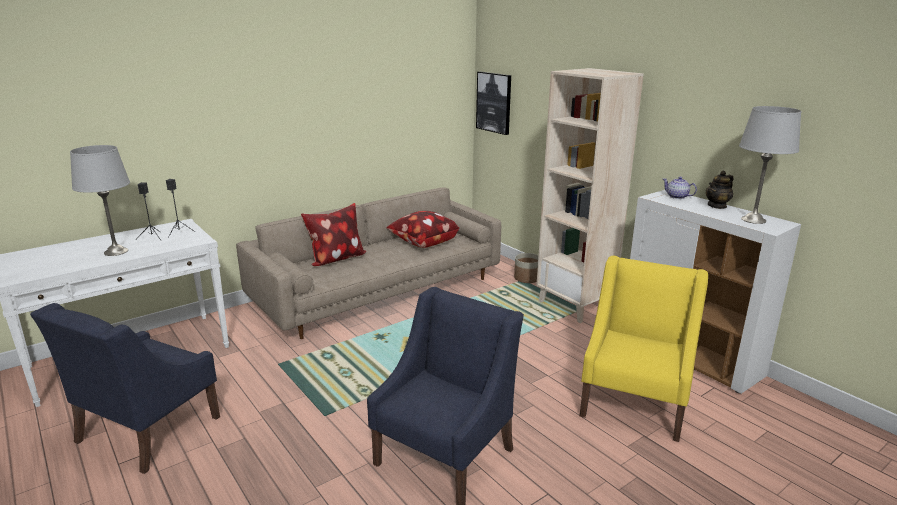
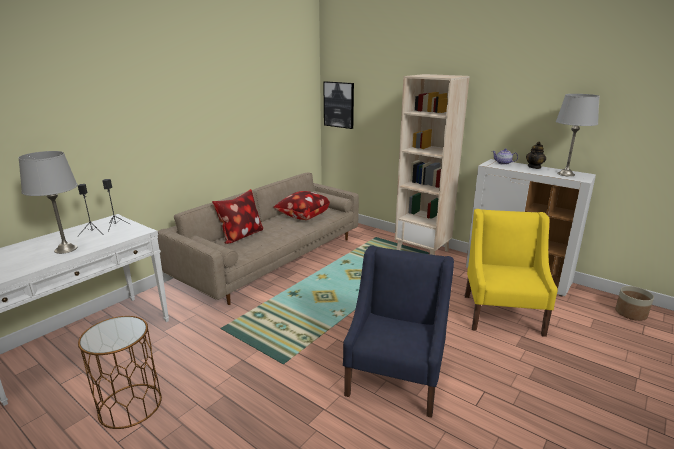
camera: 15 degrees left, 0 degrees up
blue armchair [30,303,220,474] -> brown side table [78,316,162,429]
planter [514,253,538,283] -> planter moved to [615,286,654,321]

